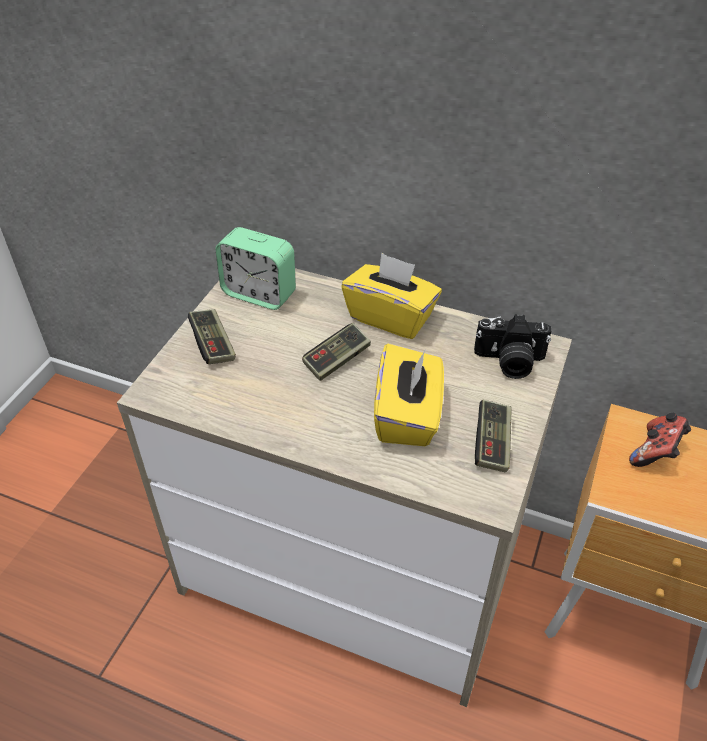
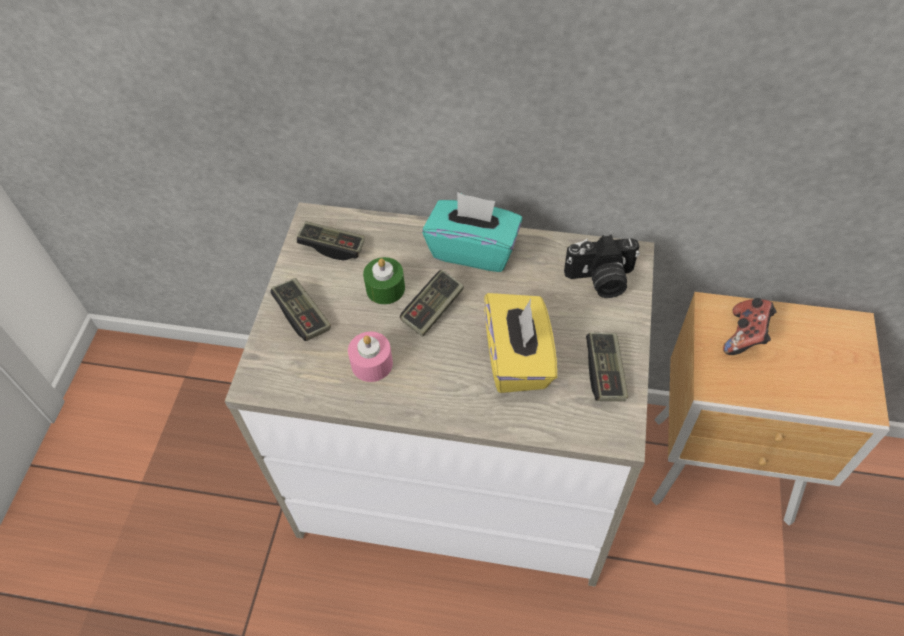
camera: 10 degrees left, 10 degrees up
alarm clock [215,227,296,310] -> game controller [297,221,365,261]
yellow tissue box [342,252,442,339] -> turquoise tissue box [422,192,522,272]
none -> pink candle [348,332,393,382]
none -> green candle [363,257,405,305]

